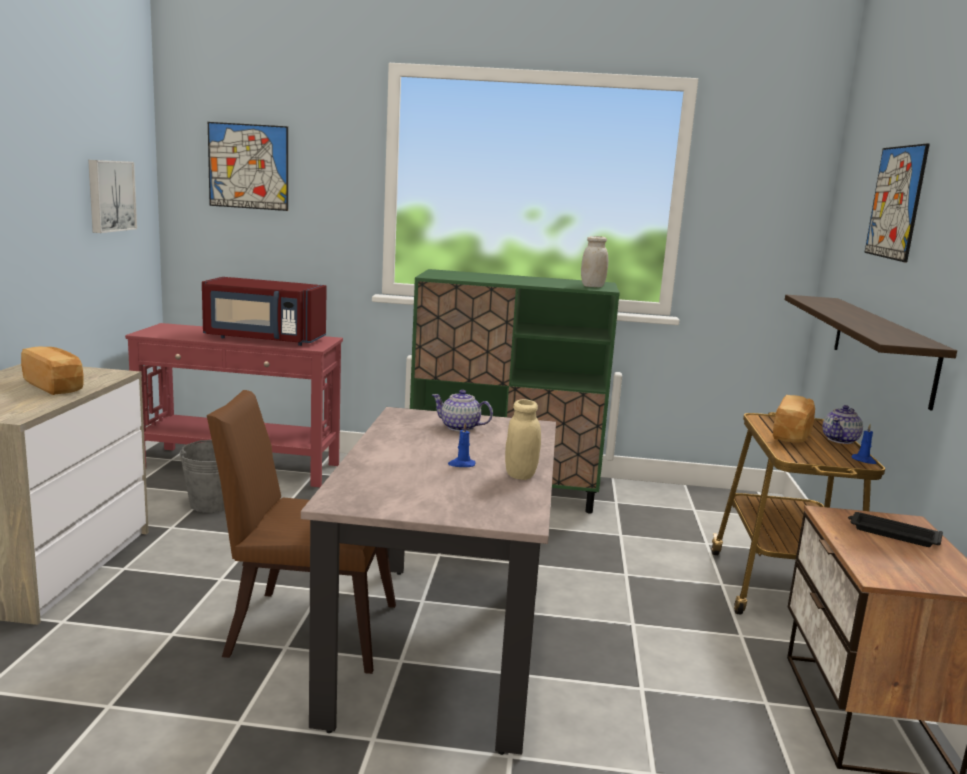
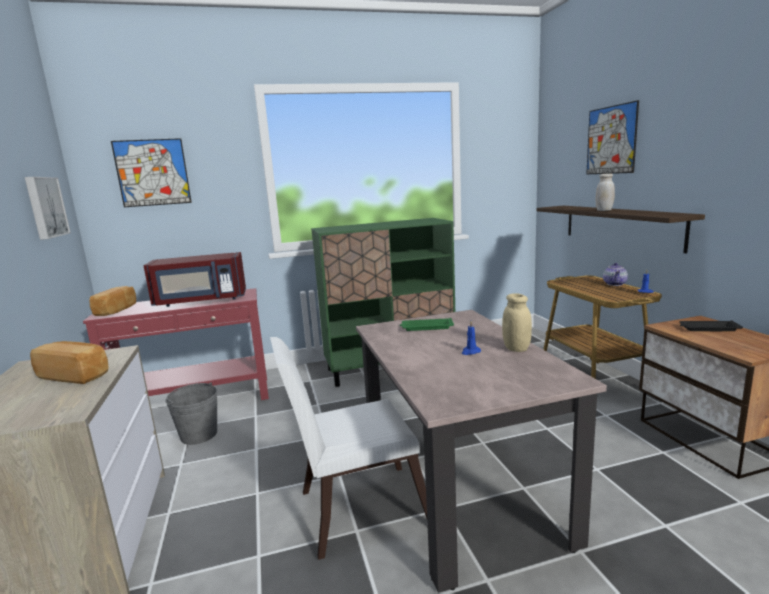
camera: 20 degrees left, 0 degrees up
brown chair [207,390,396,674] -> white chair [270,337,427,560]
teapot [432,390,493,431] -> green tray [400,318,454,331]
white jar [581,236,608,287] -> white jar moved to [596,173,615,211]
bread [773,395,815,443] -> bread moved to [89,286,136,316]

